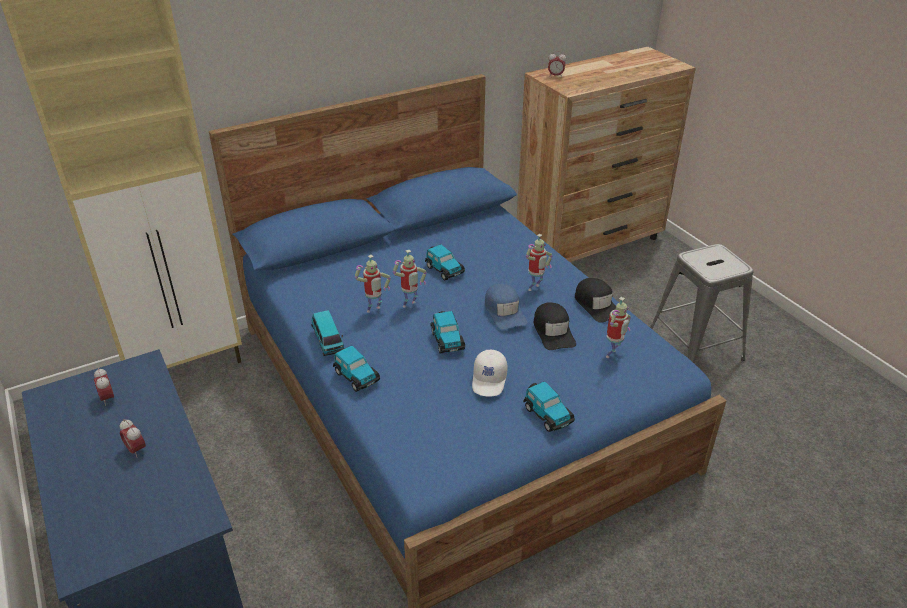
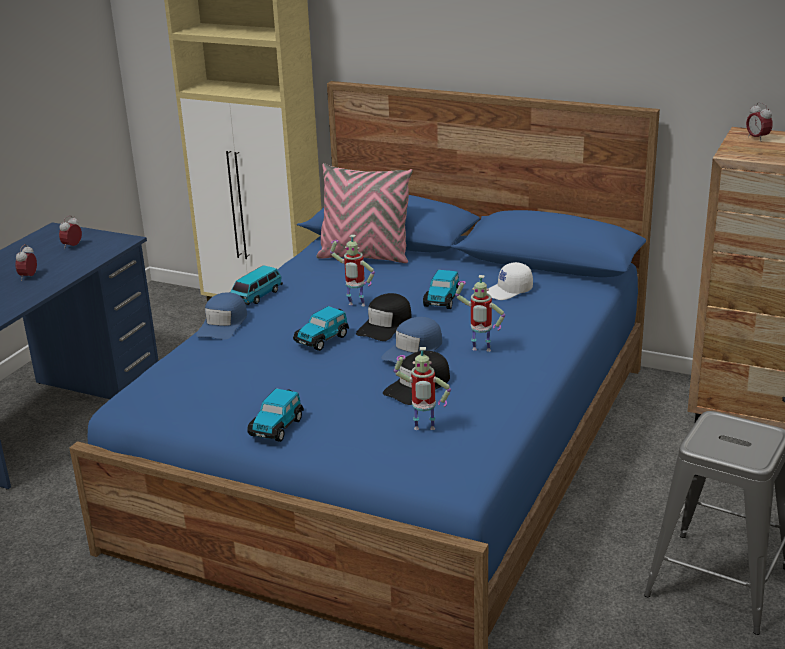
camera: 55 degrees right, 10 degrees down
toy car [333,345,380,392] -> blue cap [196,292,247,340]
toy robot [355,255,391,313] -> none
white cap [472,350,507,397] -> white cap moved to [487,262,533,300]
black cap [575,278,616,323] -> black cap moved to [356,293,412,341]
none -> pink pillow [316,163,413,263]

